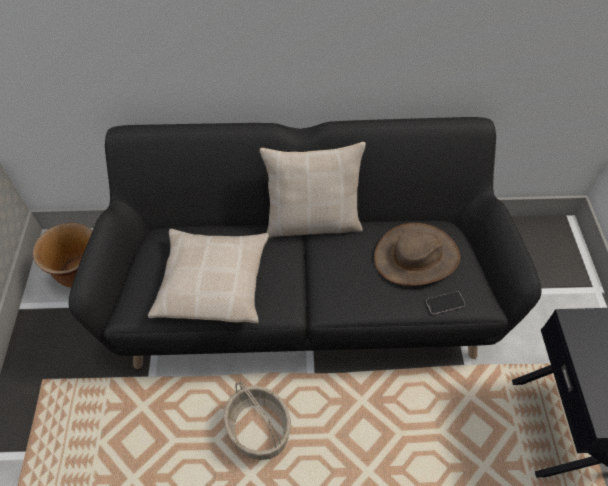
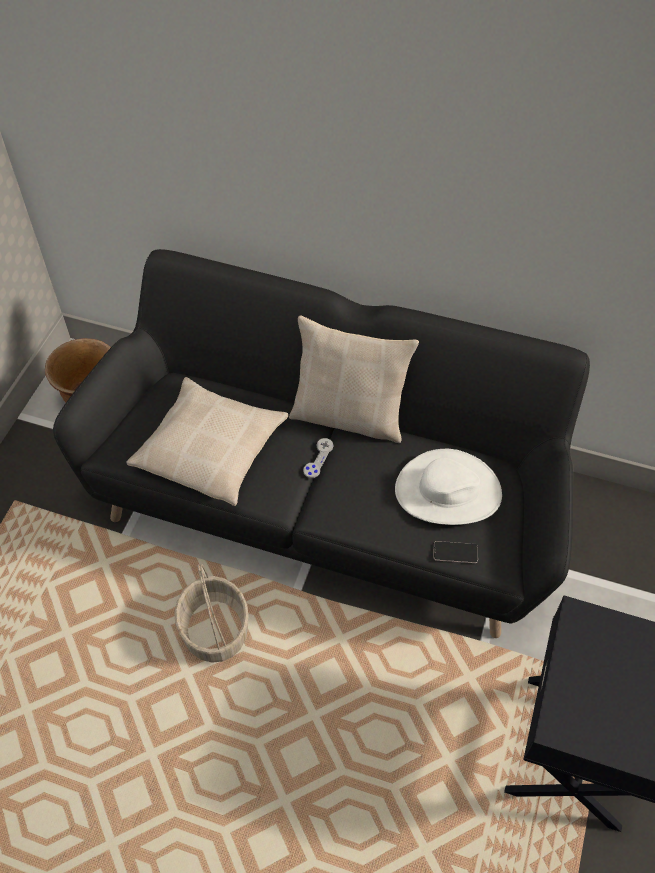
camera: 20 degrees right, 0 degrees up
brown hat [374,223,460,286] -> white hat [395,449,502,525]
none -> grey game controller [303,438,333,478]

